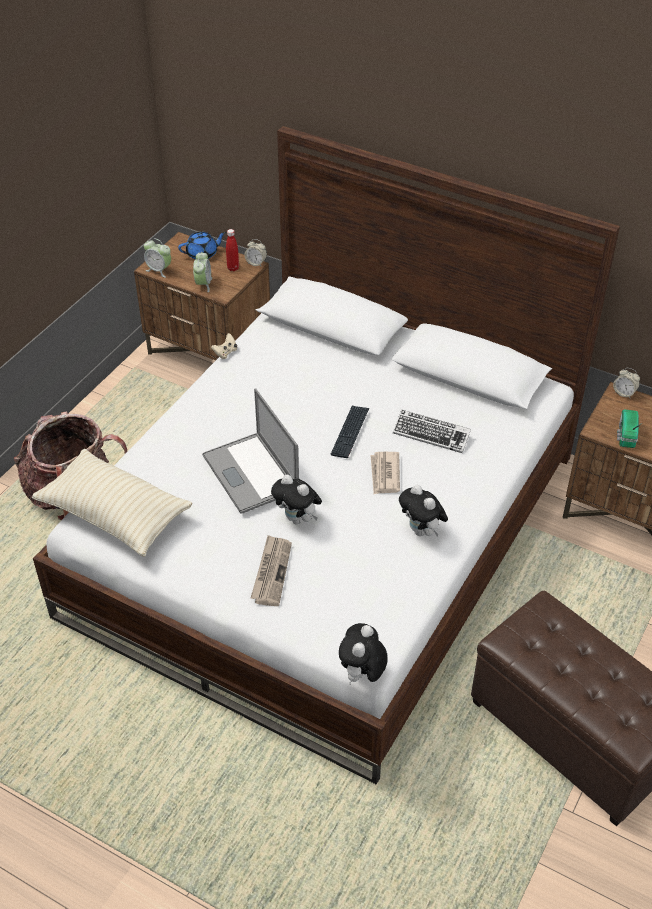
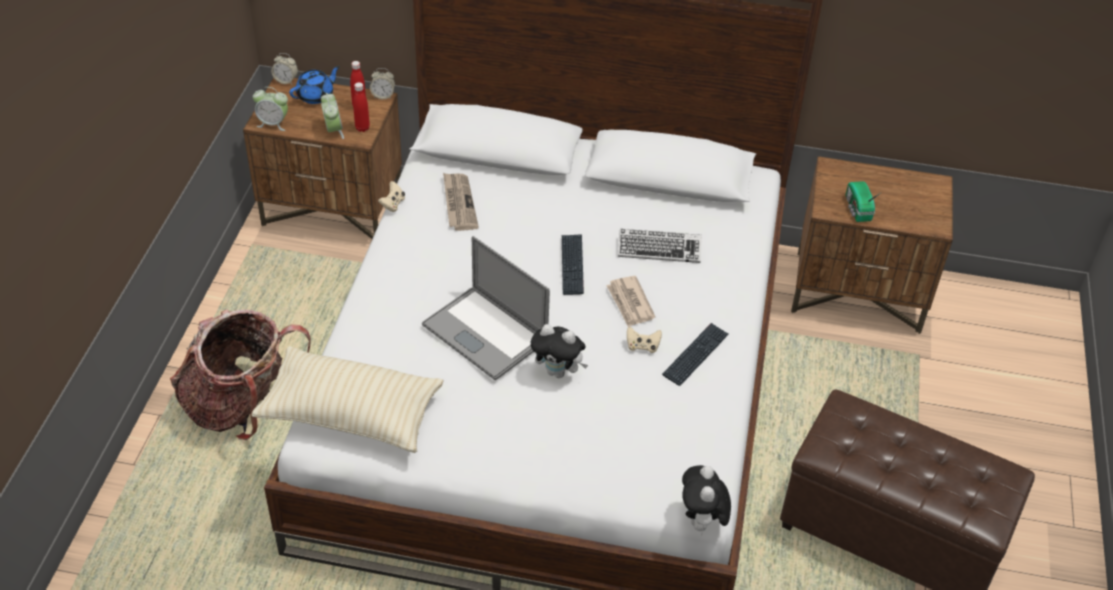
camera: 20 degrees left, 0 degrees up
newspaper [251,535,292,606] -> newspaper moved to [443,173,479,231]
plush toy [399,485,448,536] -> keyboard [662,323,729,386]
alarm clock [613,368,640,398] -> alarm clock moved to [271,53,298,85]
none -> red bottle [353,82,370,132]
none -> beige game controller [627,326,662,353]

